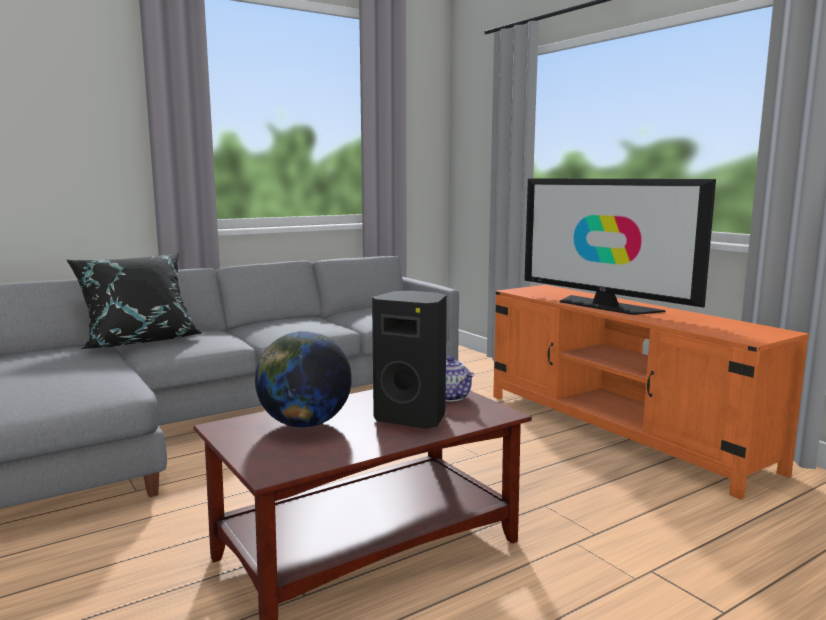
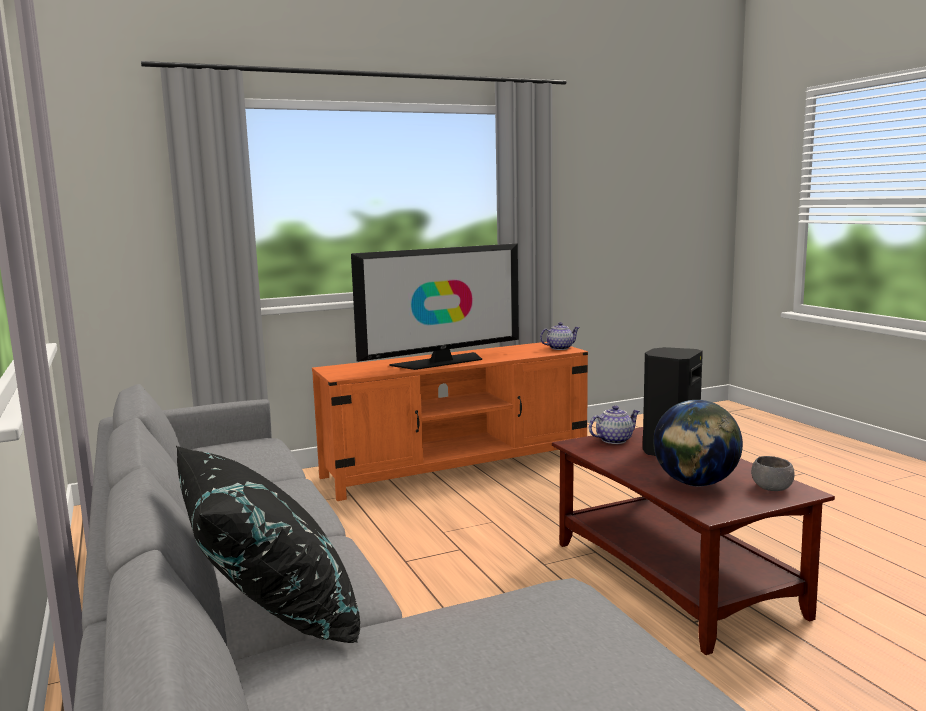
camera: 80 degrees left, 0 degrees up
none -> teapot [540,322,579,350]
none -> grey bowl [751,456,795,491]

